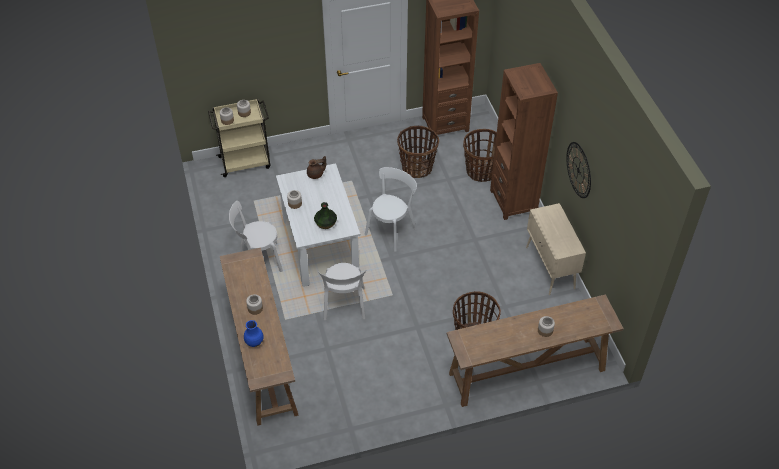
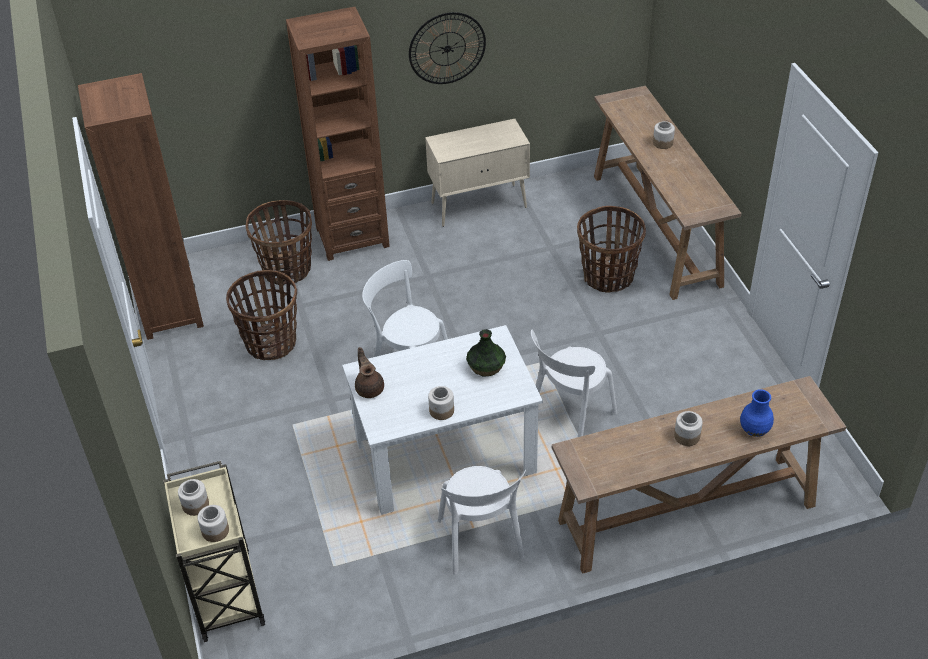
camera: 90 degrees left, 5 degrees down
white chair [318,263,366,320] -> white chair turned 135 degrees clockwise [531,330,617,437]

